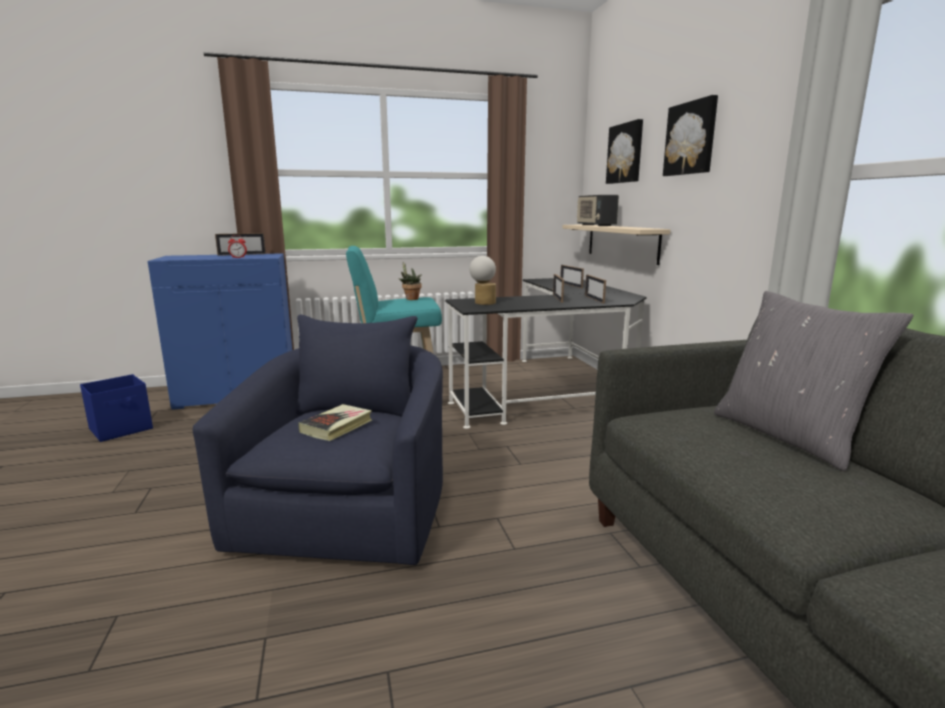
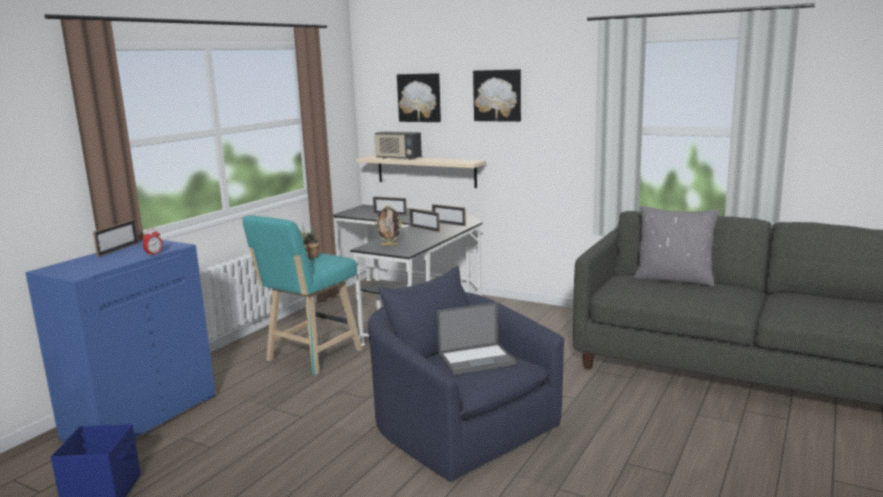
camera: 45 degrees left, 0 degrees up
book [299,404,372,441] -> laptop [437,302,516,375]
table lamp [469,256,496,305] -> picture frame [375,205,402,246]

